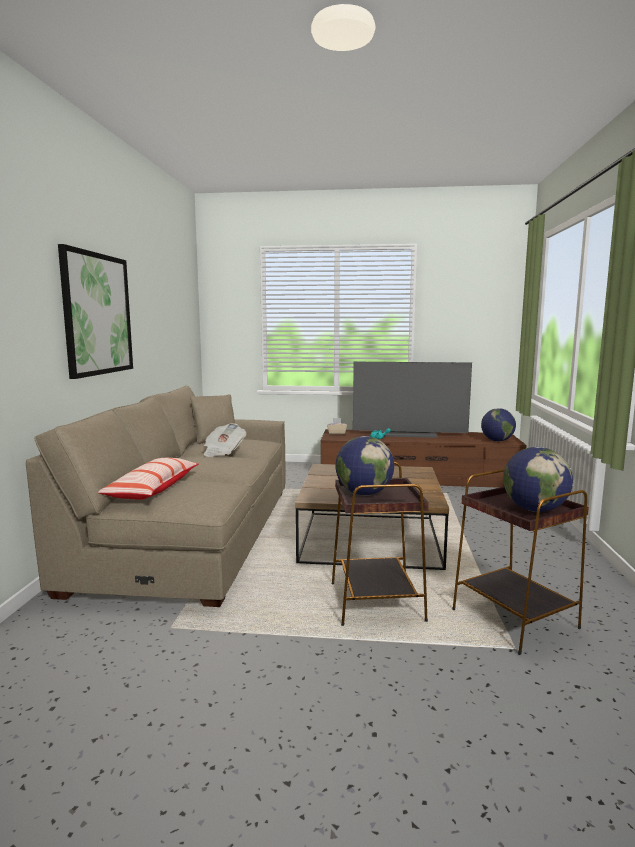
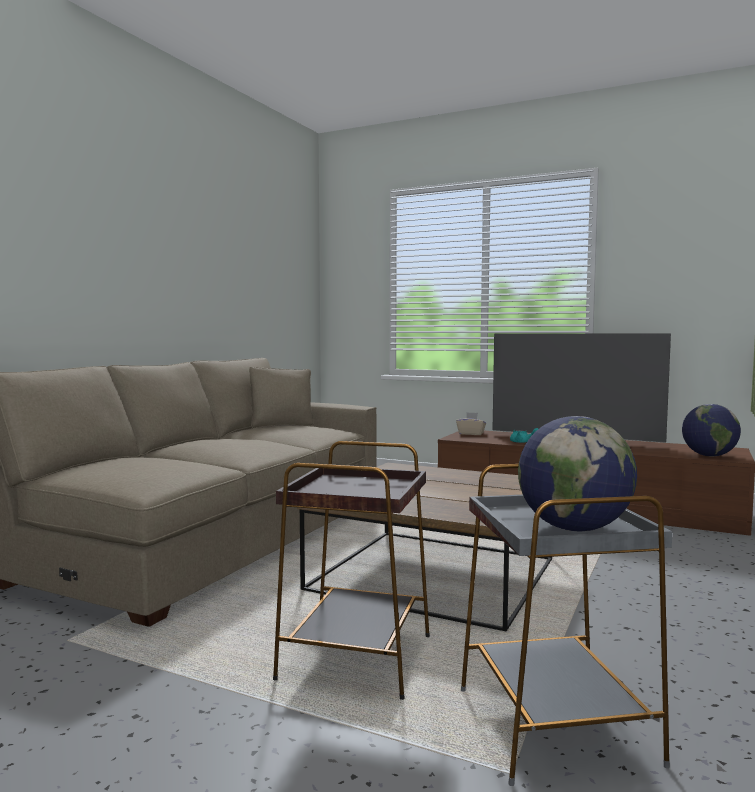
camera: 20 degrees right, 5 degrees down
picture [58,244,133,379] -> none
pillow [98,458,198,500] -> none
newspaper [204,423,246,457] -> none
globe [335,436,394,495] -> none
brown side table [452,469,589,655] -> grey side table [461,464,672,786]

